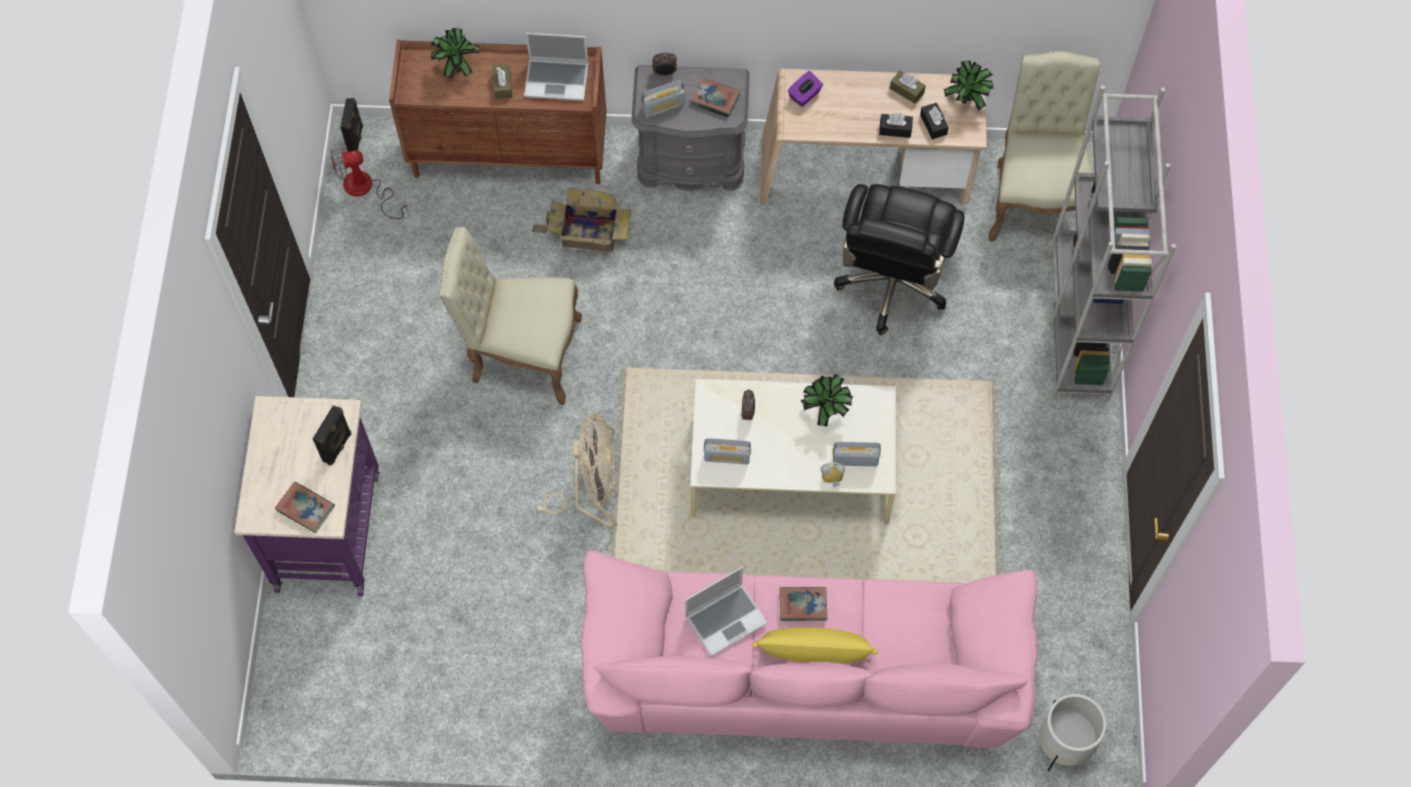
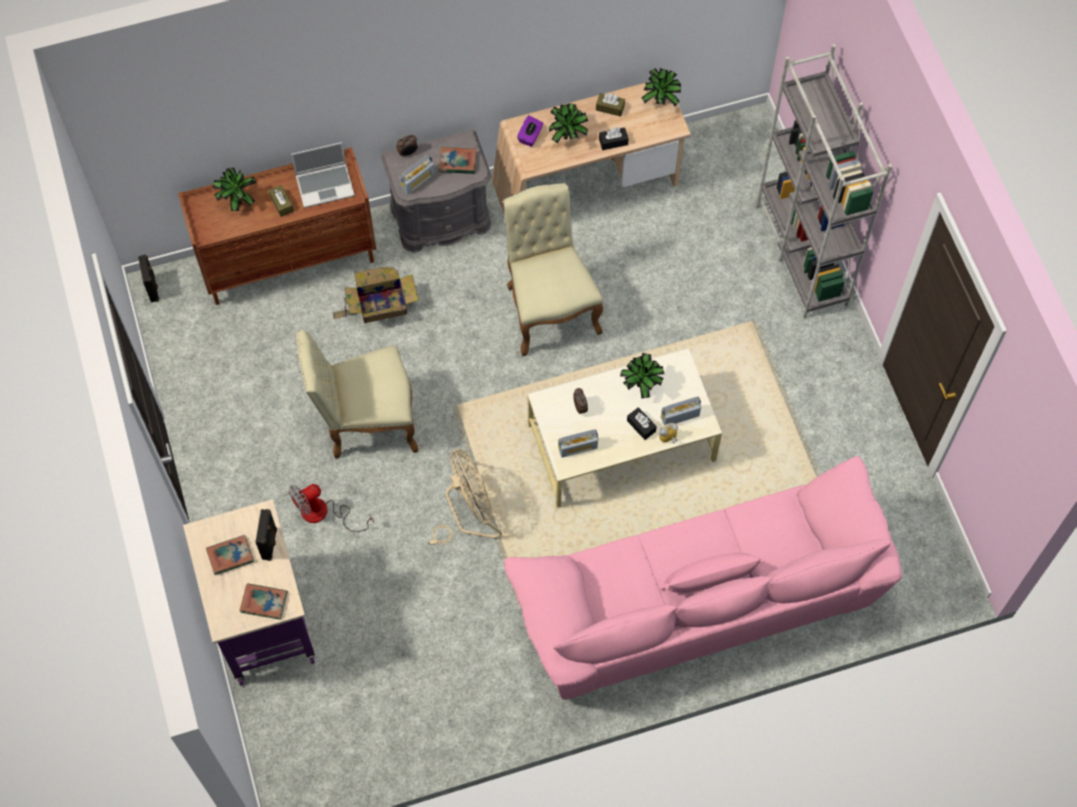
camera: 20 degrees left, 0 degrees up
fan [330,144,408,219] -> fan moved to [289,484,374,532]
laptop [685,567,767,657] -> none
yellow pillow [753,627,878,663] -> pink pillow [660,553,764,593]
book [779,587,827,621] -> book moved to [206,535,254,575]
black office chair [834,184,964,335] -> none
black tissue box [920,103,949,139] -> black tissue box moved to [627,407,657,440]
beige chair [989,51,1100,241] -> beige chair moved to [503,183,603,356]
white planter [1039,694,1107,771] -> none
none -> potted plant [549,104,588,144]

